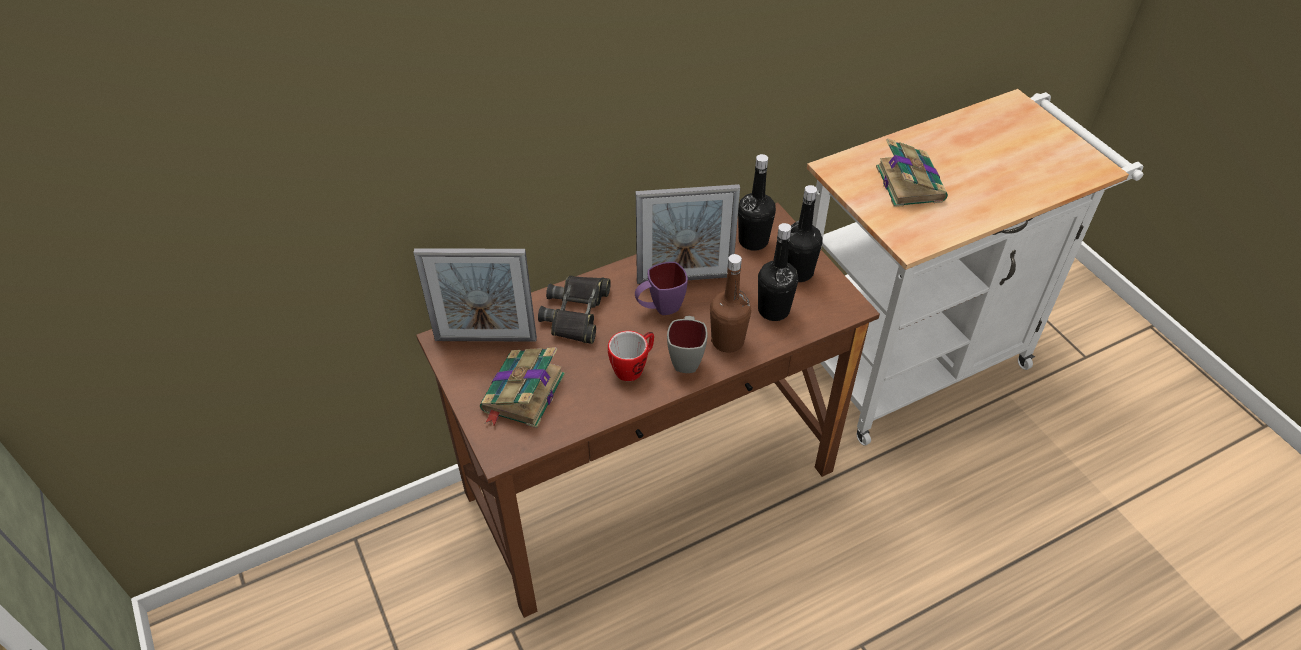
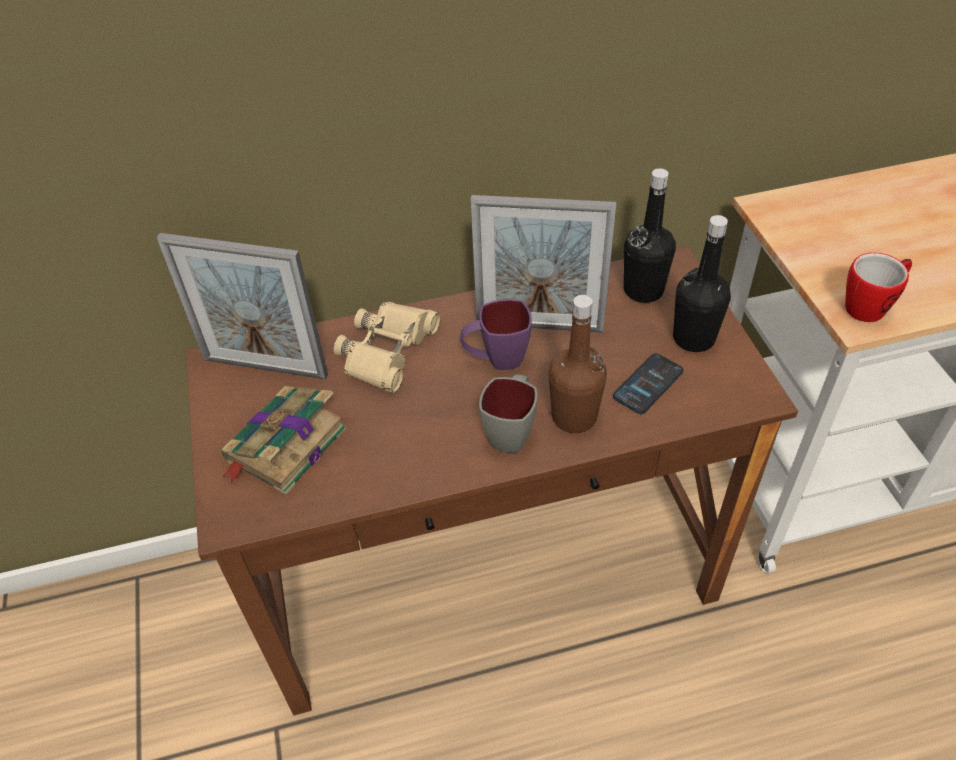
camera: 15 degrees right, 0 degrees up
black binoculars [538,276,611,344] -> beige binoculars [334,302,441,393]
mug [608,331,654,381] -> mug moved to [845,253,912,322]
black bottle [758,223,798,321] -> phone [613,353,684,414]
book [876,138,948,207] -> none

